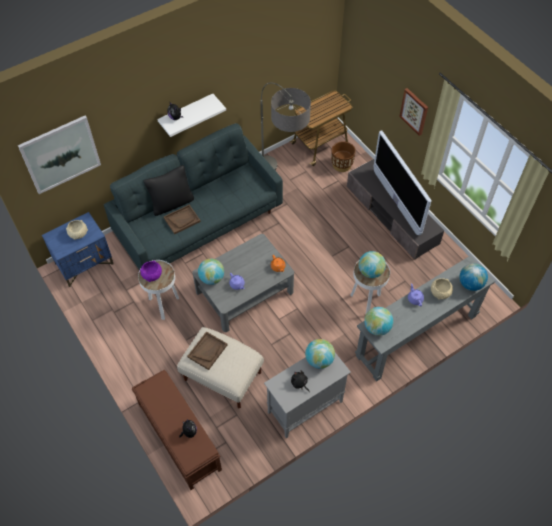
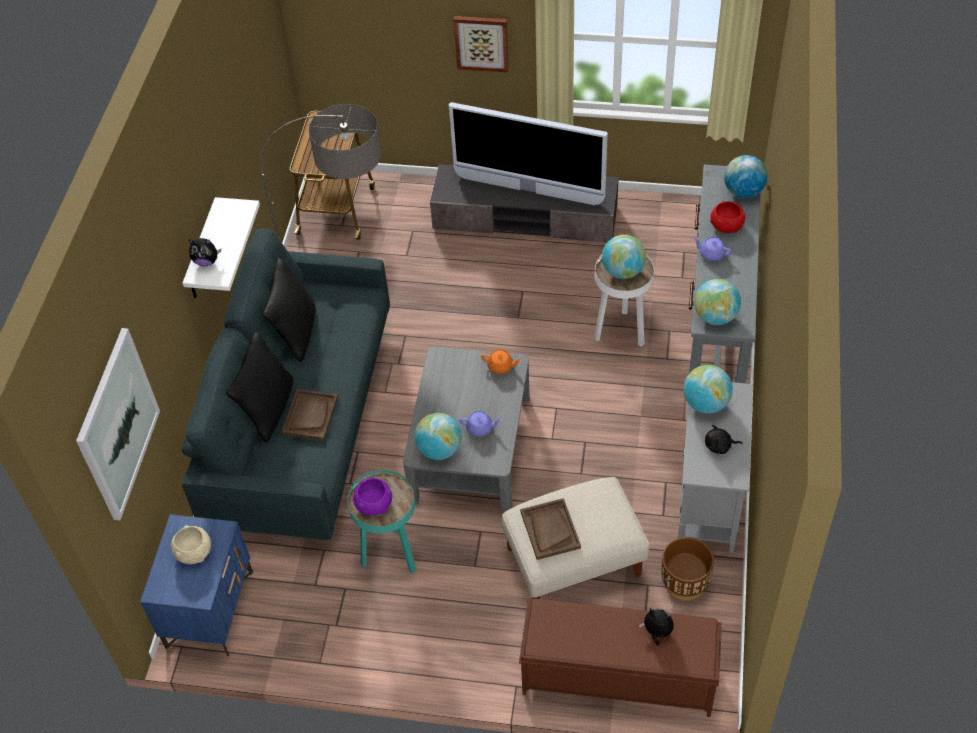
camera: 45 degrees left, 5 degrees down
white side table [138,260,179,320] -> turquoise side table [347,470,416,574]
brown planter [331,141,356,172] -> brown planter moved to [661,537,714,601]
beige bowl [431,278,453,300] -> red bowl [710,201,745,233]
none -> black pillow [263,258,315,362]

